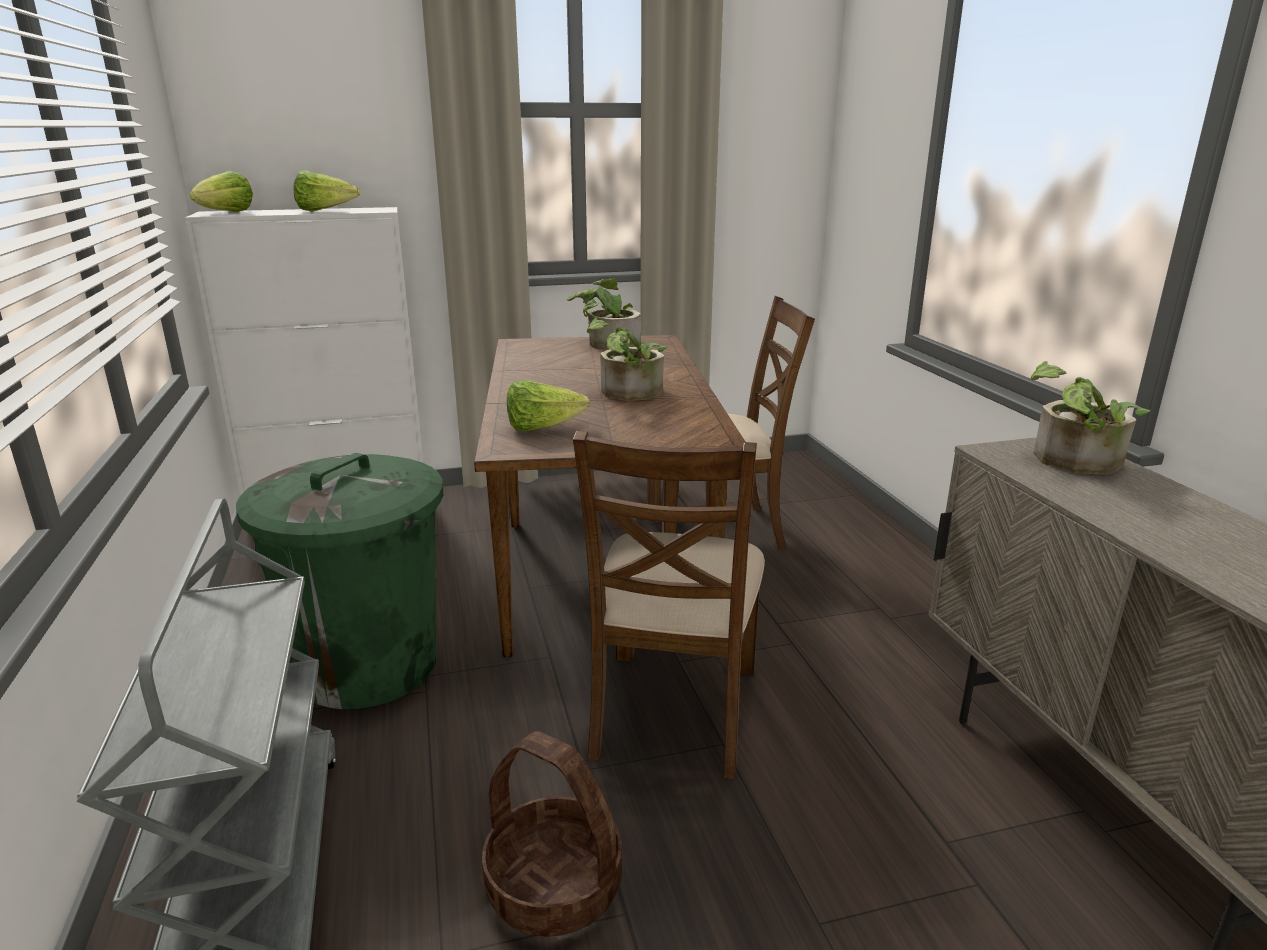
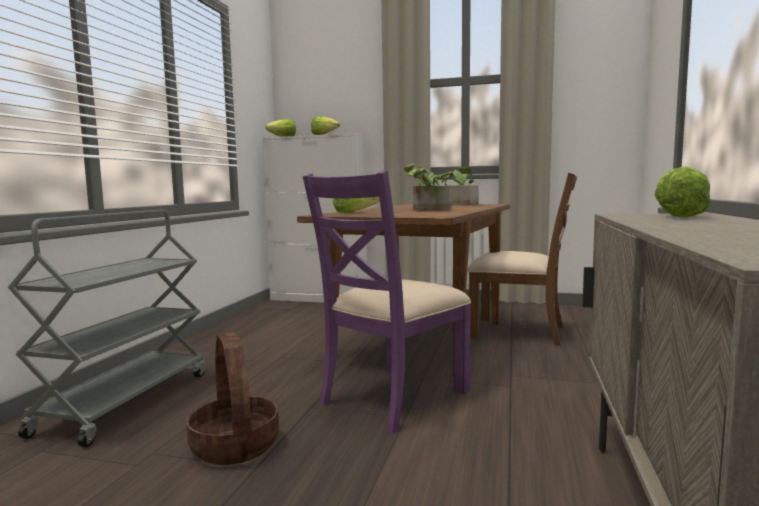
camera: 30 degrees right, 15 degrees down
green trash can [236,453,443,709] -> none
brown chair [573,431,765,779] -> purple chair [303,170,471,433]
potted plant [1031,361,1150,474] -> lettuce [655,166,711,218]

